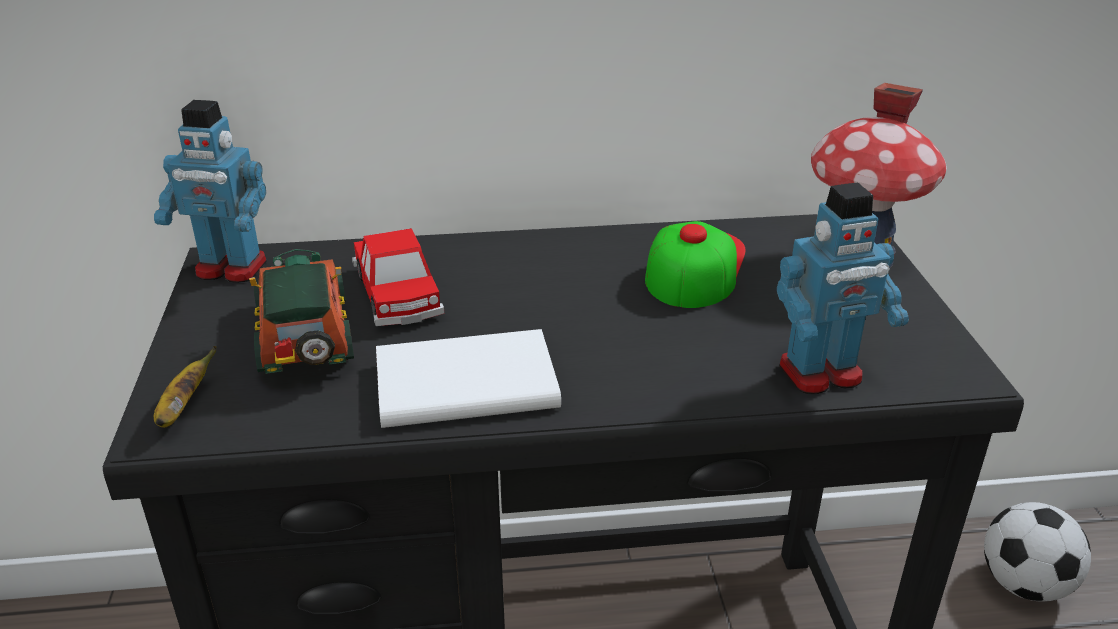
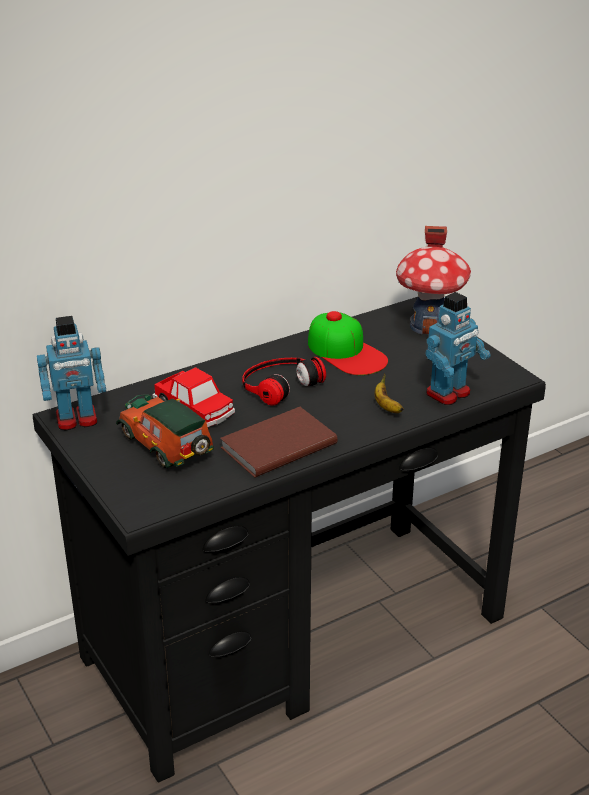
camera: 25 degrees left, 0 degrees up
banana [154,346,217,428] -> banana moved to [375,373,404,413]
white book [376,329,561,428] -> brown book [220,407,338,478]
cap [645,221,746,308] -> cap turned 150 degrees clockwise [308,311,388,375]
football [984,502,1091,602] -> none
none -> headphones [242,357,326,406]

